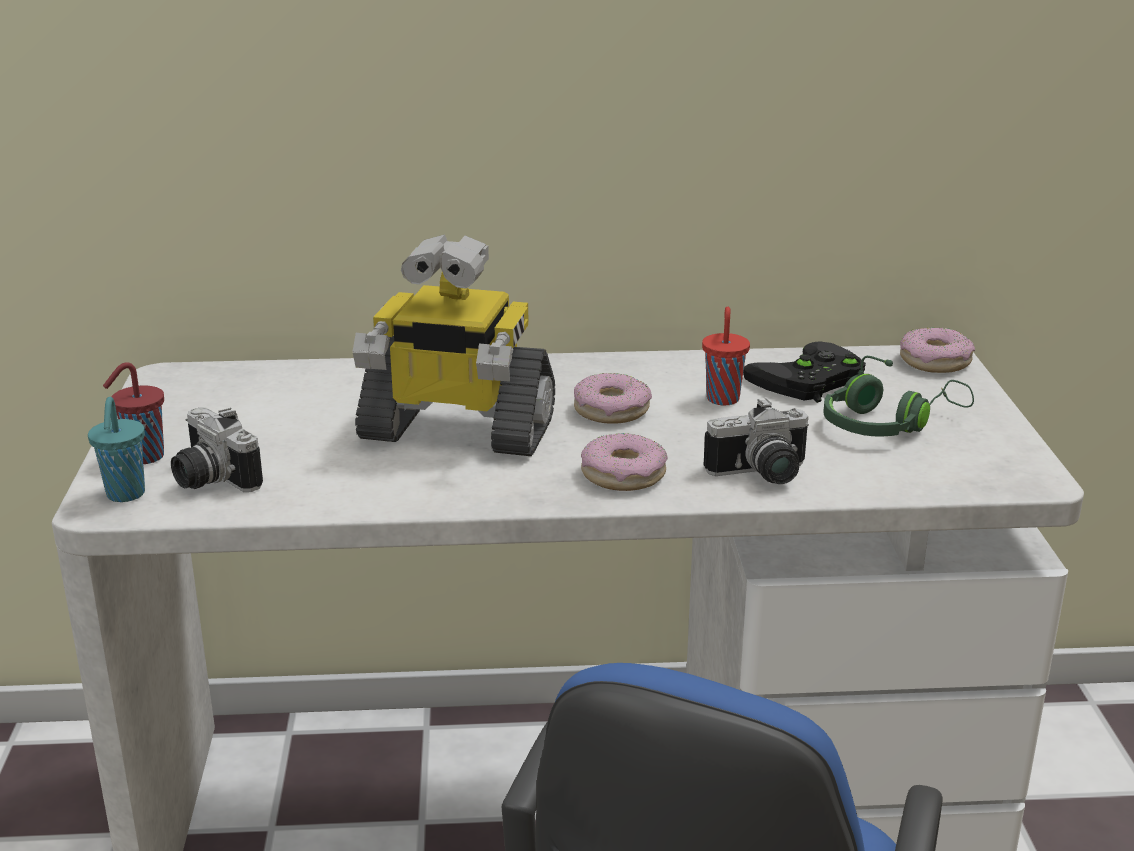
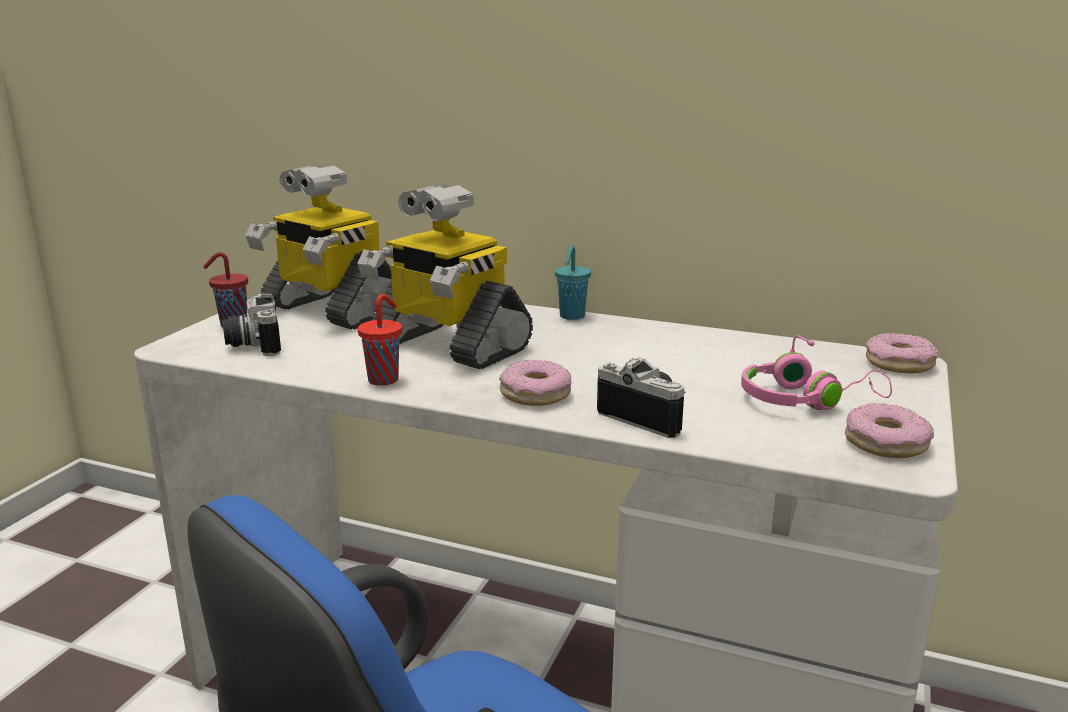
camera: 25 degrees right, 5 degrees down
turquoise cup [88,397,145,502] -> turquoise cup moved to [555,246,591,320]
donut [574,373,652,424] -> donut moved to [845,403,934,458]
red cup [702,307,750,405] -> red cup moved to [358,294,402,386]
camera [704,398,809,484] -> camera turned 150 degrees counterclockwise [597,358,686,438]
black game controller [743,341,866,403] -> none
green headphones [823,356,974,437] -> pink headphones [741,335,892,410]
none -> toy robot [246,164,392,329]

